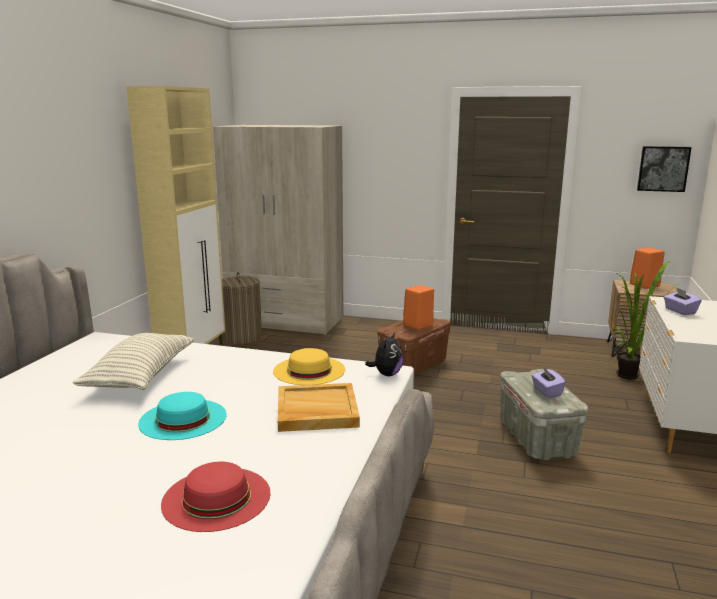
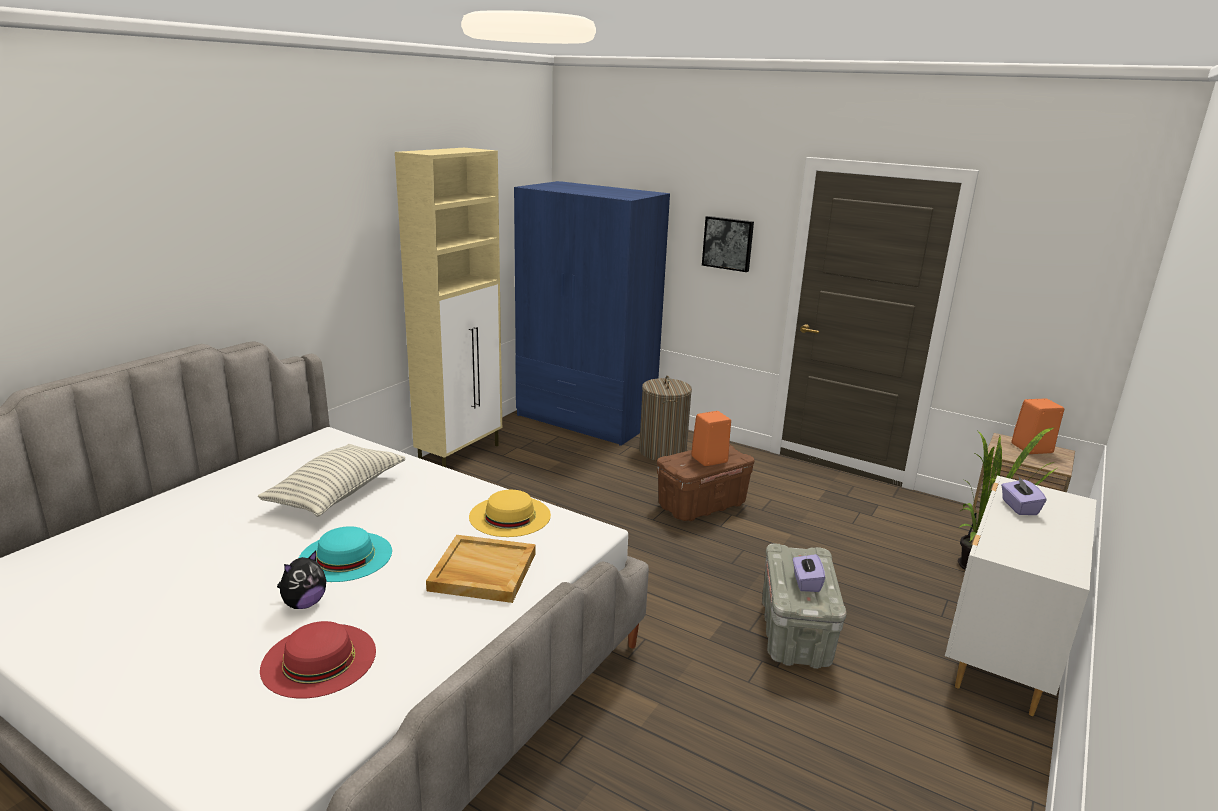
camera: 15 degrees right, 5 degrees up
beige wardrobe [213,125,344,335] -> blue wardrobe [514,181,670,446]
laundry basket [222,272,262,344] -> laundry basket moved to [639,375,692,461]
plush toy [365,332,404,376] -> plush toy moved to [277,550,327,609]
picture [637,146,692,192] -> picture moved to [702,216,754,272]

